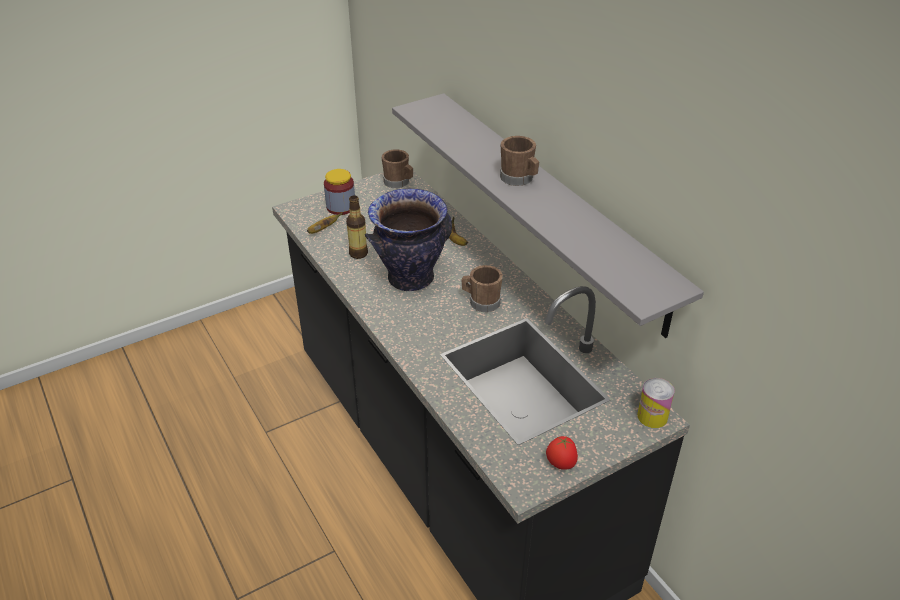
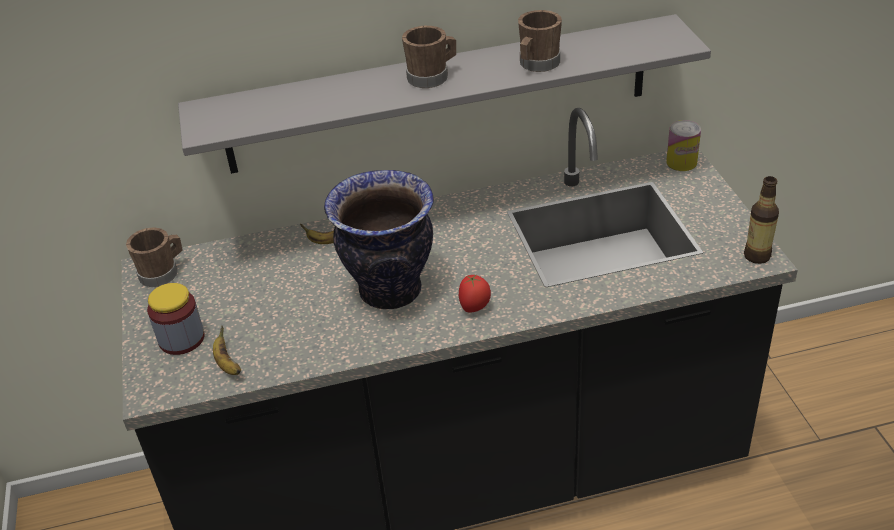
camera: 70 degrees left, 0 degrees up
bottle [346,195,368,259] -> bottle moved to [744,176,779,264]
brown mug [462,265,503,312] -> brown mug moved to [518,10,562,72]
tomato [546,436,578,470] -> tomato moved to [459,274,491,313]

